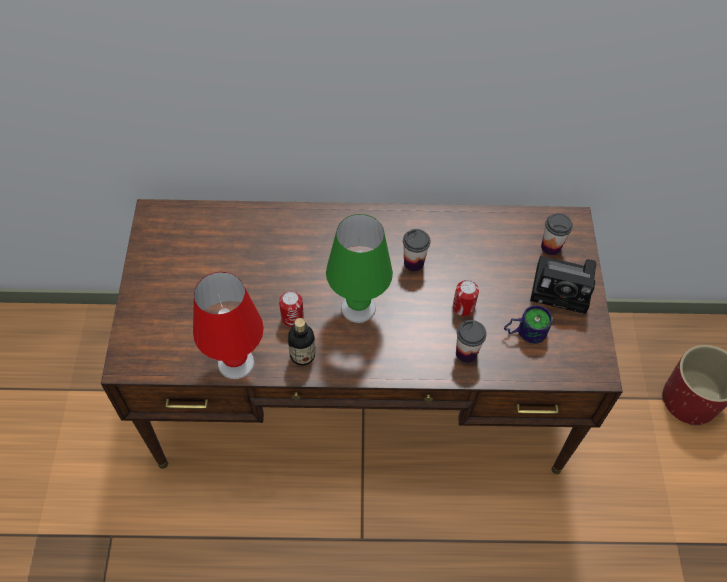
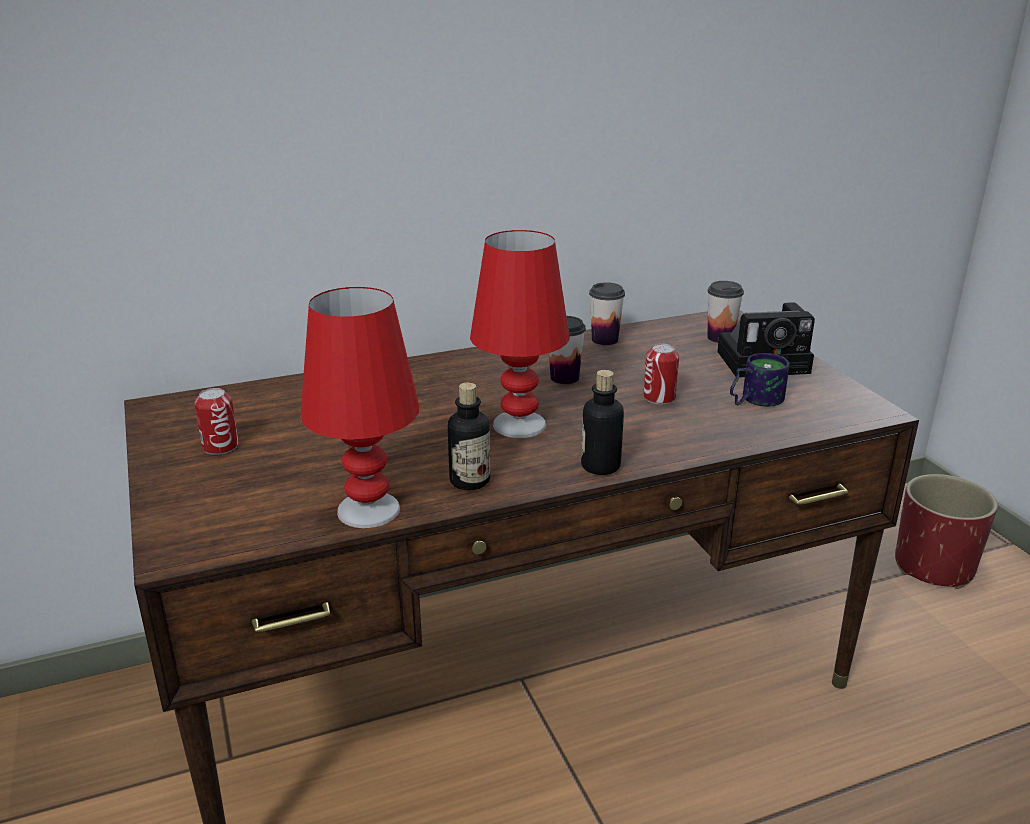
camera: 20 degrees left, 30 degrees down
can [279,291,304,327] -> can moved to [194,388,238,455]
green table lamp [326,214,393,323] -> red table lamp [470,230,570,438]
cup [456,320,487,363] -> cup moved to [589,282,625,345]
none -> bottle [581,370,624,475]

